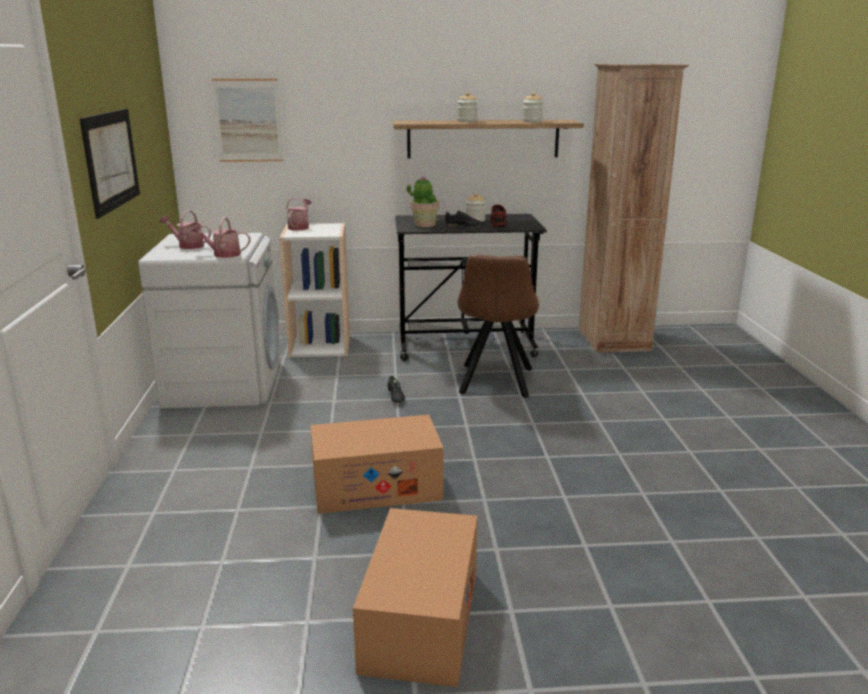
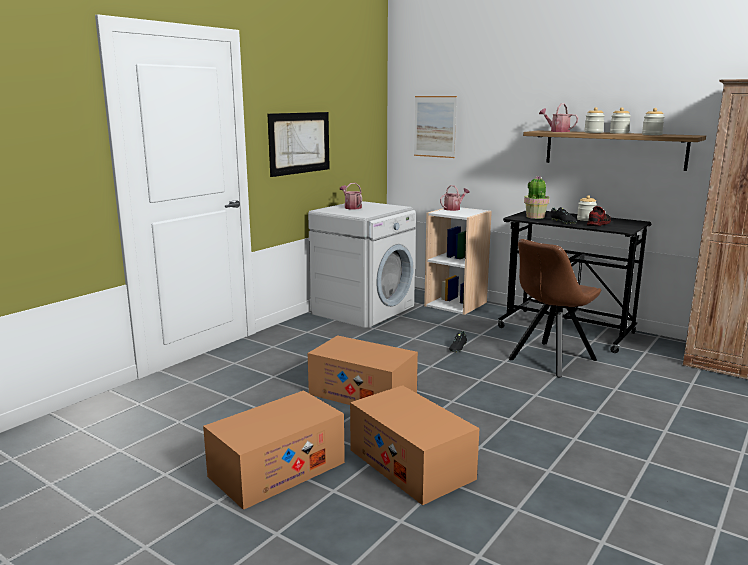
camera: 40 degrees right, 5 degrees down
watering can [191,217,250,258] -> watering can moved to [539,104,578,132]
none -> cardboard box [350,385,480,505]
none -> jar [610,107,631,134]

